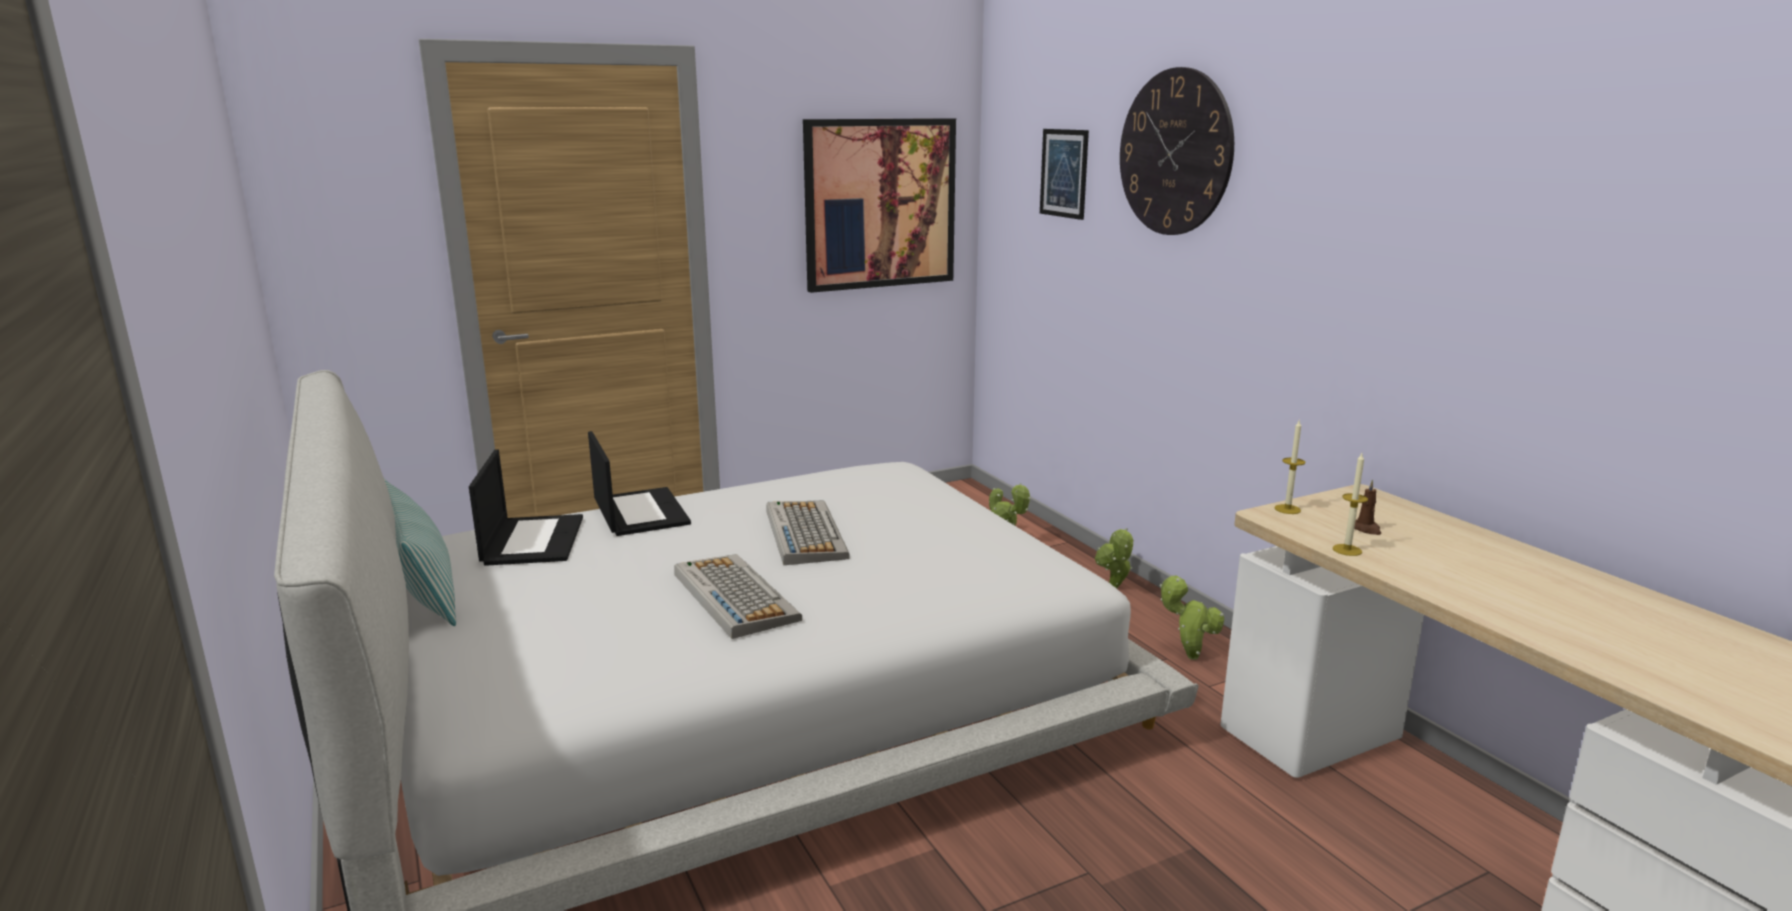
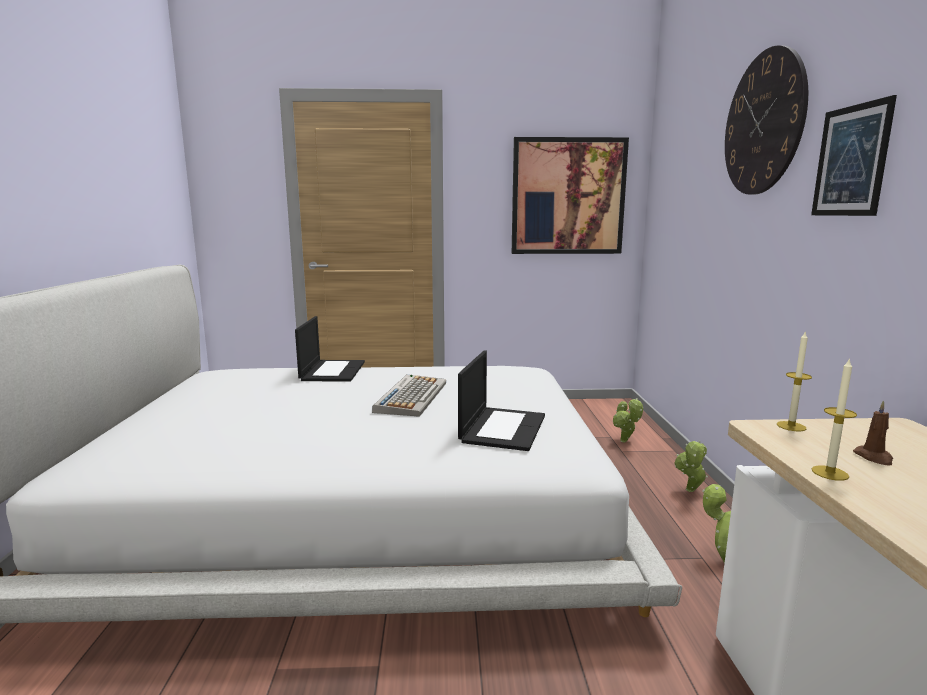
camera: 25 degrees right, 5 degrees down
pillow [384,478,456,626] -> none
laptop [469,449,583,566] -> laptop moved to [458,350,545,451]
keyboard [675,554,802,639] -> none
picture [1040,129,1089,220] -> picture moved to [811,95,897,216]

